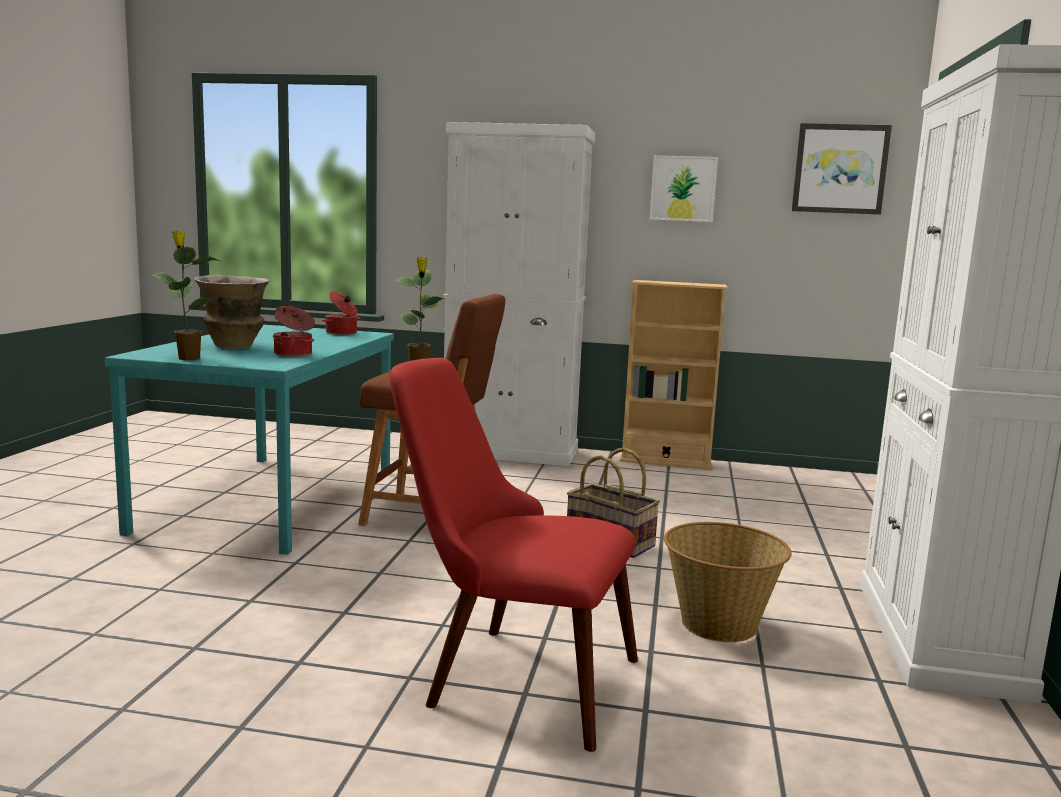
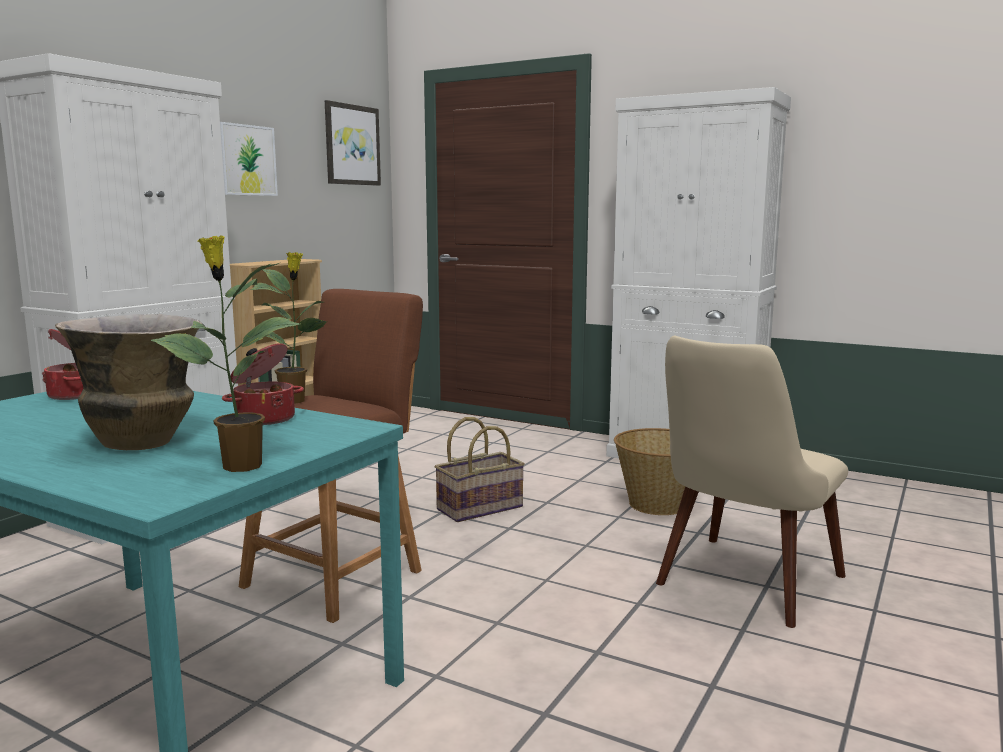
camera: 70 degrees left, 0 degrees up
red chair [390,358,638,752] -> beige chair [656,336,848,628]

